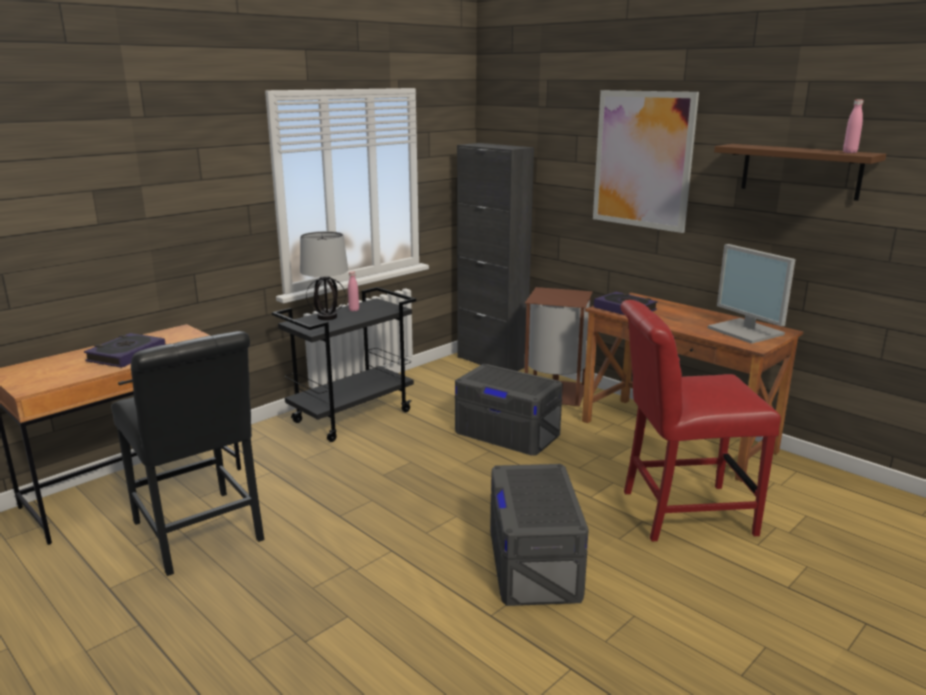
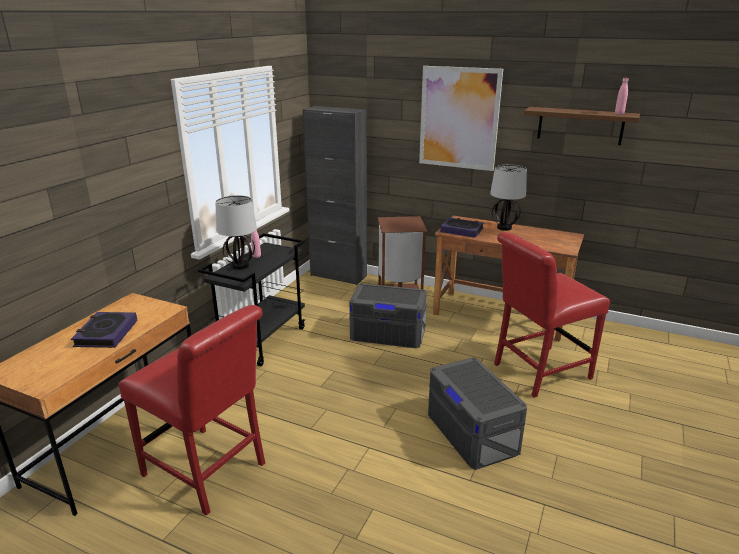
camera: 20 degrees left, 5 degrees up
black chair [111,331,264,576] -> red chair [118,305,265,516]
monitor [708,244,796,344] -> none
none -> table lamp [490,165,527,231]

